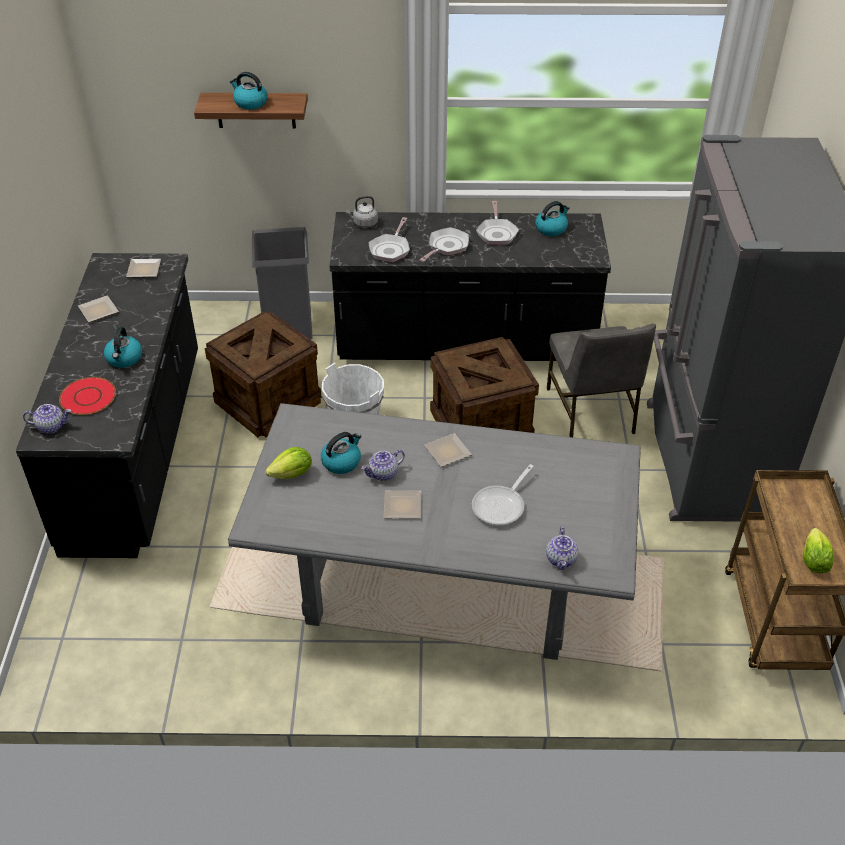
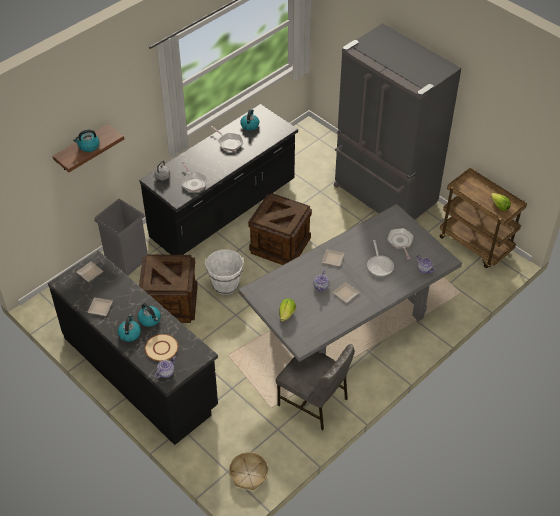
camera: 45 degrees left, 5 degrees up
red plate [59,377,116,415] -> beige plate [145,334,178,361]
kettle [321,432,361,474] -> kettle moved to [118,314,141,342]
frying pan [420,227,469,262] -> frying pan moved to [387,228,414,260]
grey chair [547,323,656,437] -> grey chair moved to [276,344,355,430]
none -> basket [229,452,268,490]

